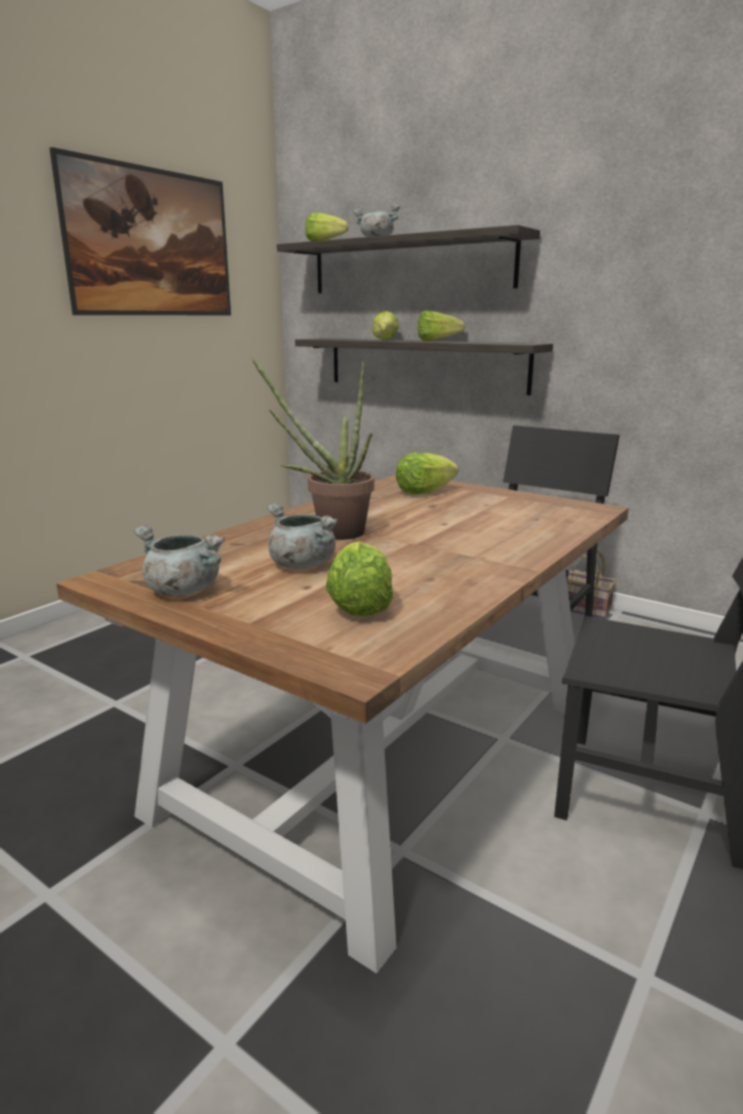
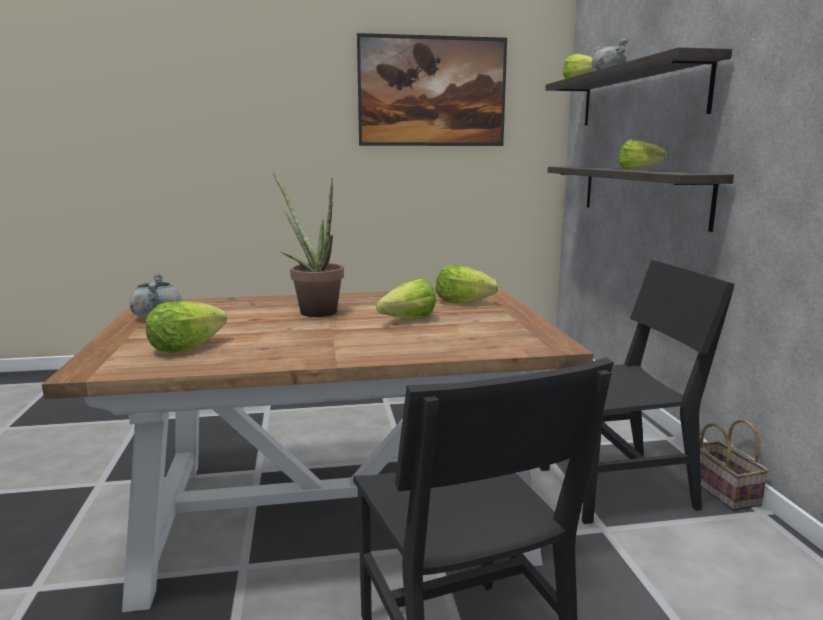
camera: 45 degrees right, 5 degrees down
grey cooking pot [267,503,338,569] -> none
lettuce [372,311,399,340] -> lettuce moved to [376,278,436,318]

